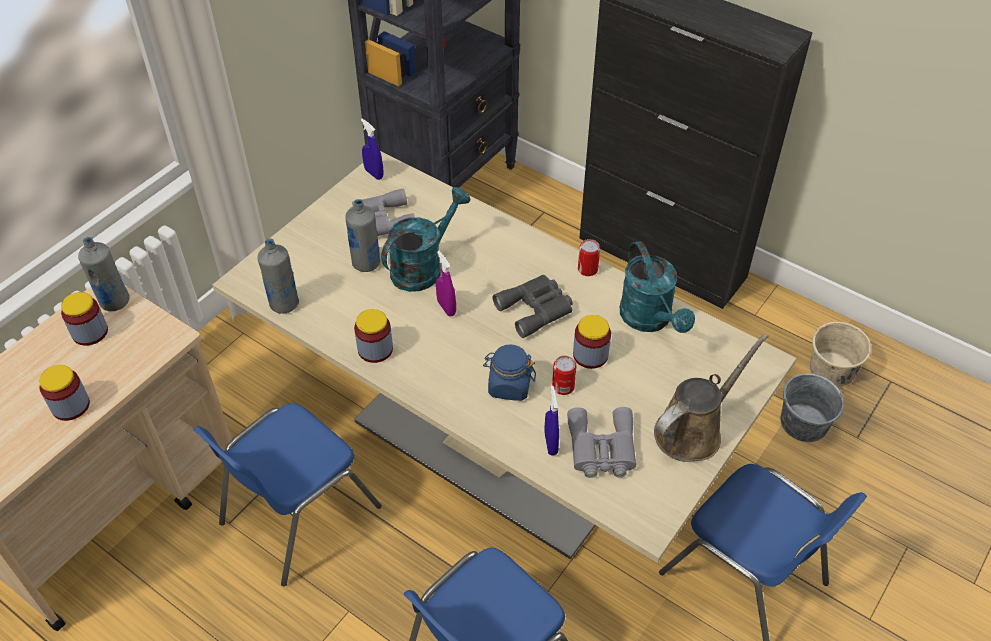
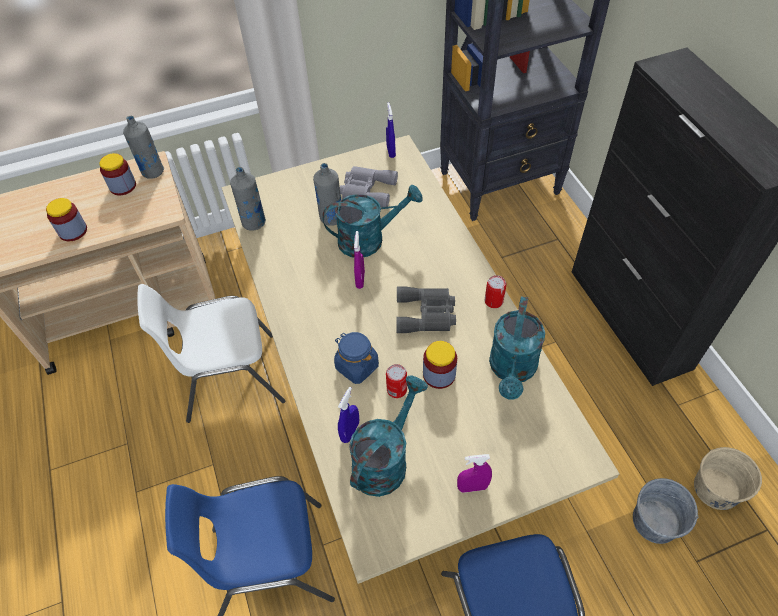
camera: 35 degrees right, 5 degrees up
blue chair [193,403,382,586] -> white chair [137,284,286,423]
jar [354,309,393,363] -> none
grey binoculars [567,407,636,478] -> turquoise watering can [349,375,428,497]
brown watering can [654,334,769,462] -> purple spray bottle [457,454,492,493]

